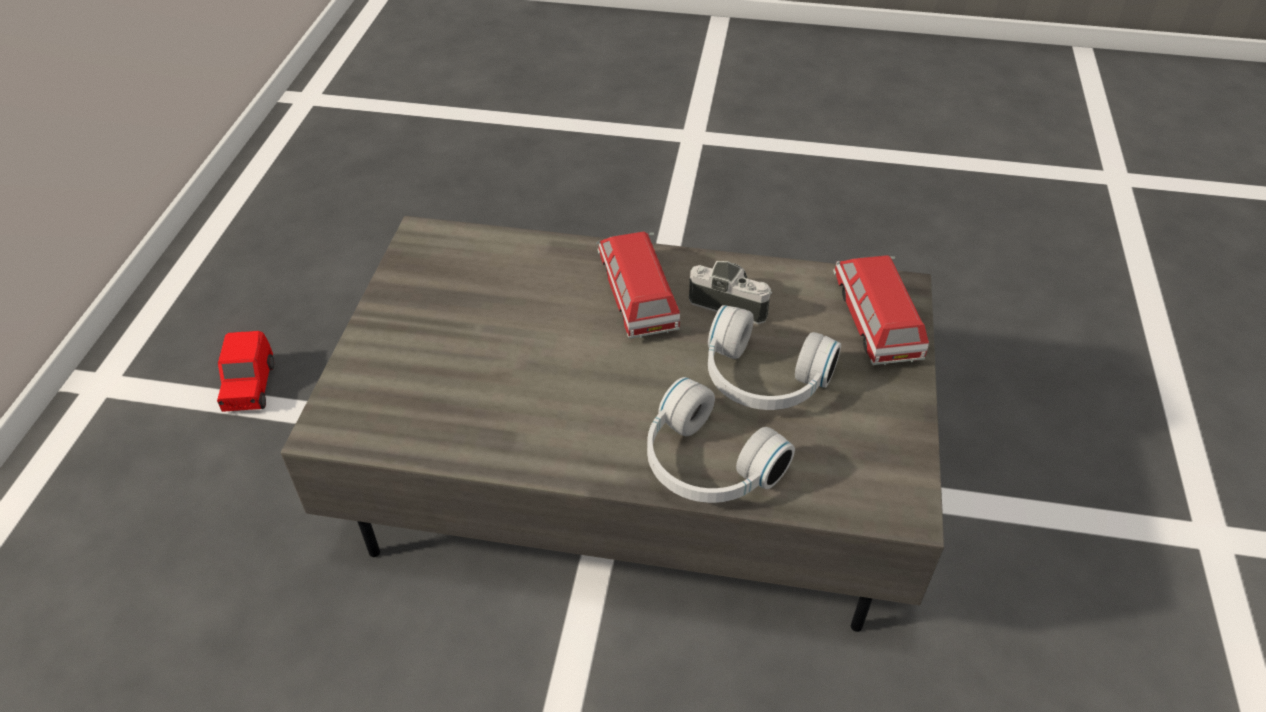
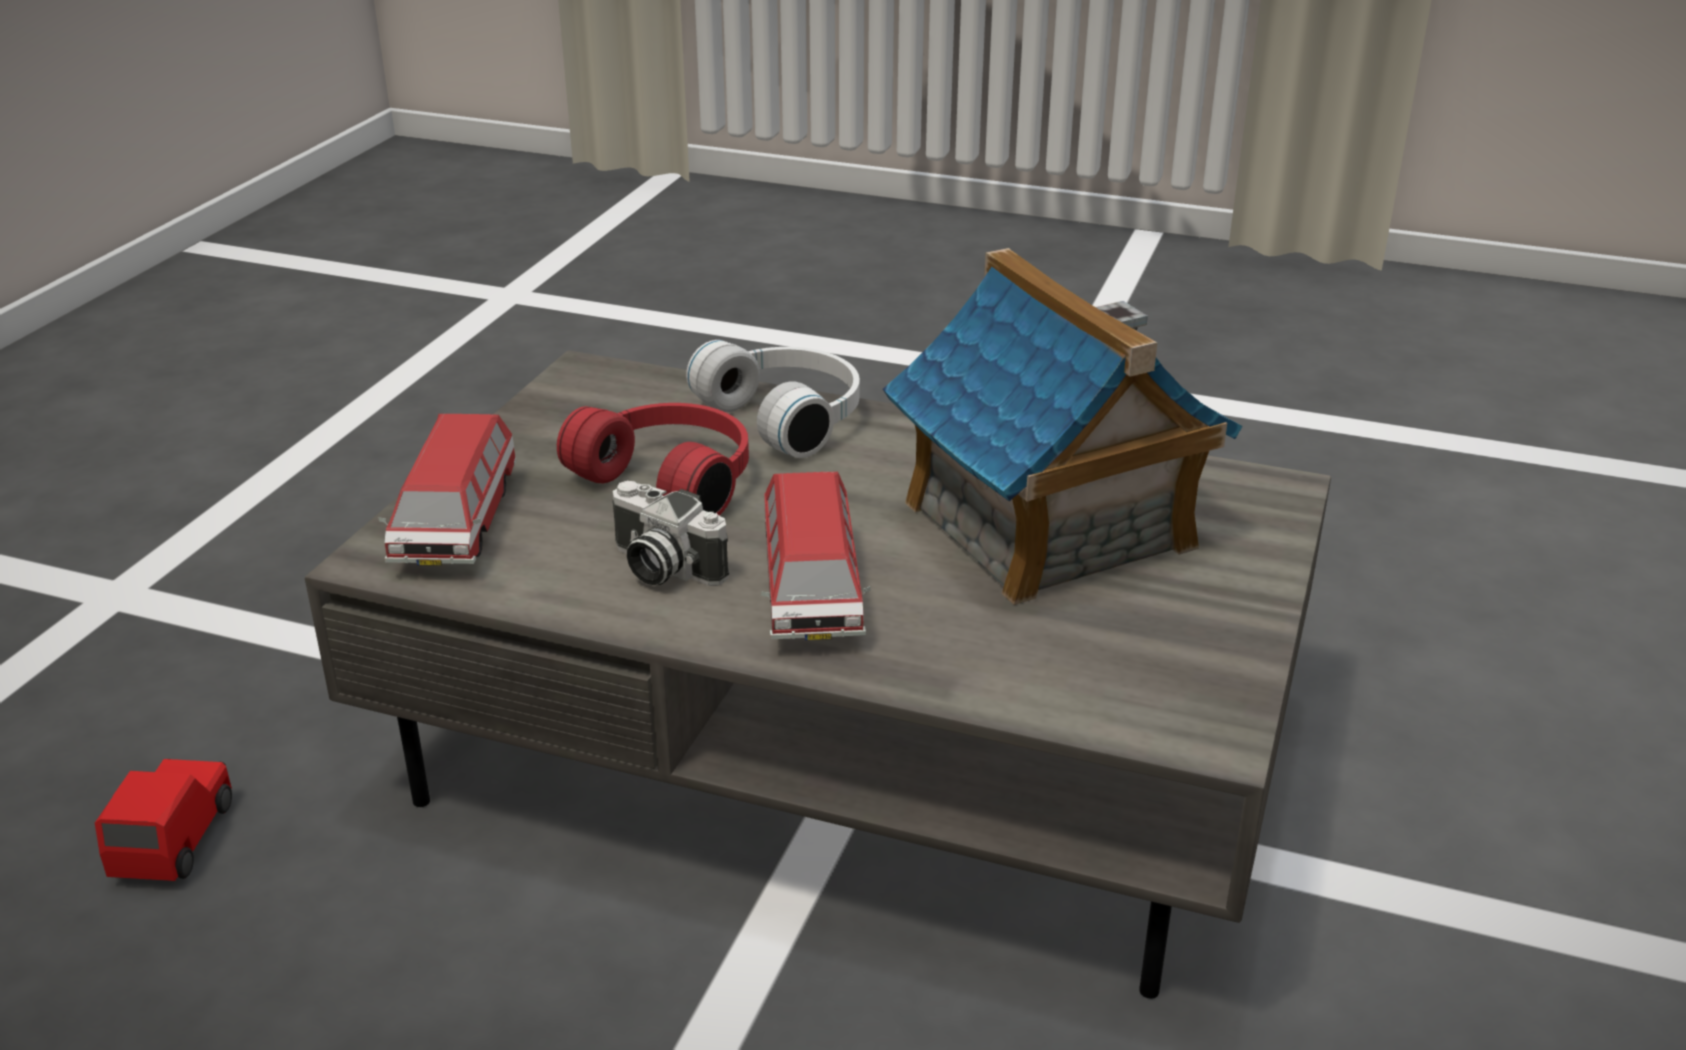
camera: 170 degrees left, 15 degrees down
red toy car [217,331,274,412] -> red toy car moved to [95,759,232,881]
white headphones [708,305,841,410] -> red headphones [557,403,749,515]
none -> toy house [883,248,1243,605]

